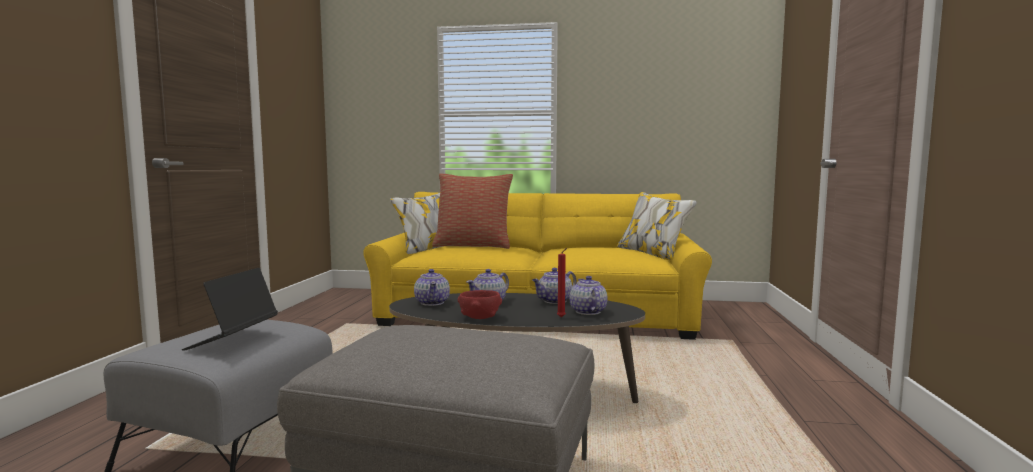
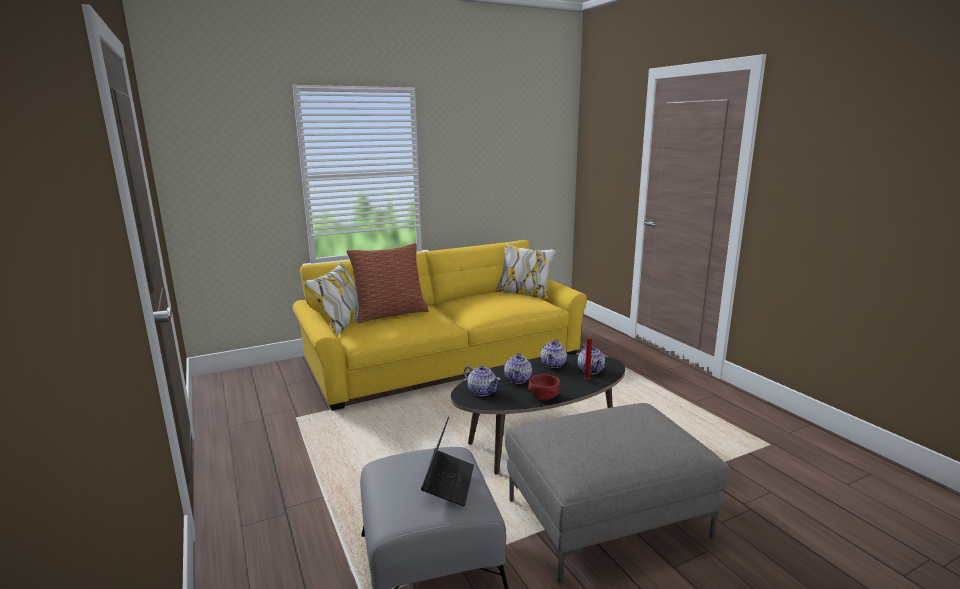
camera: 35 degrees left, 10 degrees up
laptop [182,268,278,351] -> laptop turned 150 degrees counterclockwise [421,416,474,506]
teapot [569,276,607,315] -> teapot turned 150 degrees counterclockwise [578,345,605,374]

